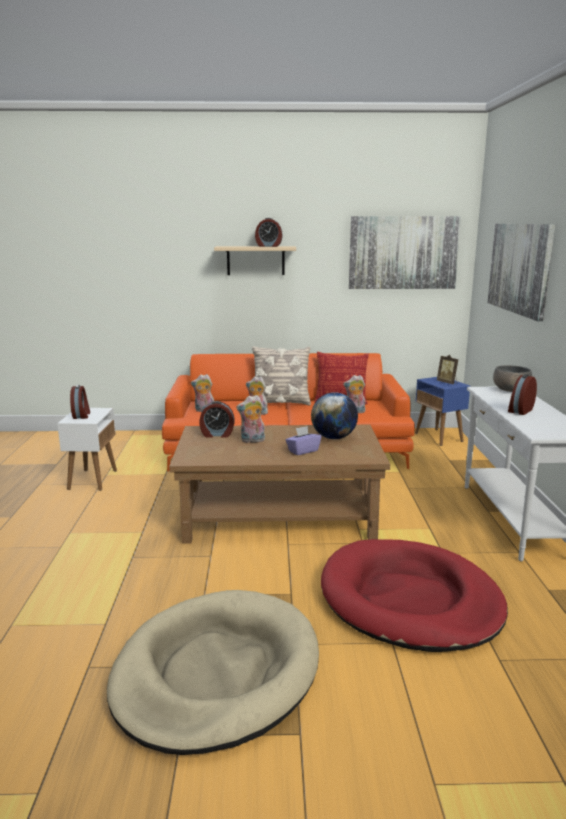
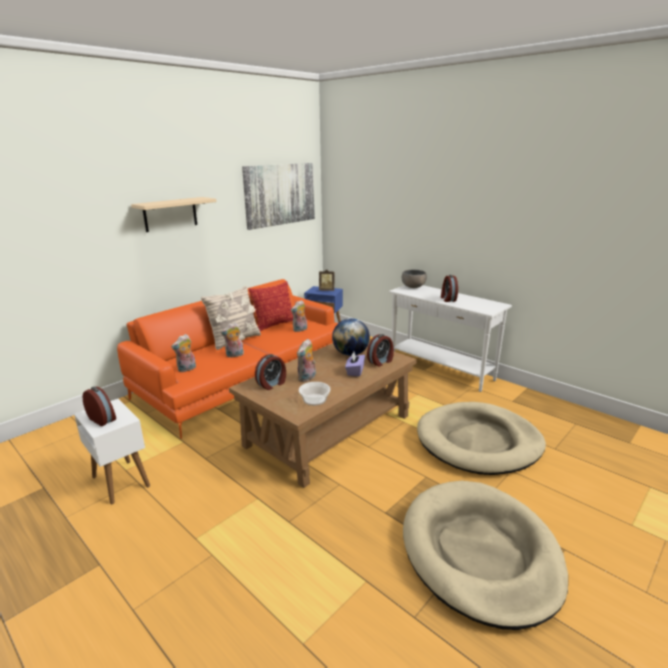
camera: 45 degrees left, 5 degrees up
alarm clock [255,218,282,247] -> alarm clock moved to [367,334,394,367]
red dog bed [321,539,508,652] -> beige dog bed [417,402,546,475]
picture [488,224,555,321] -> none
none -> bowl [299,382,330,406]

